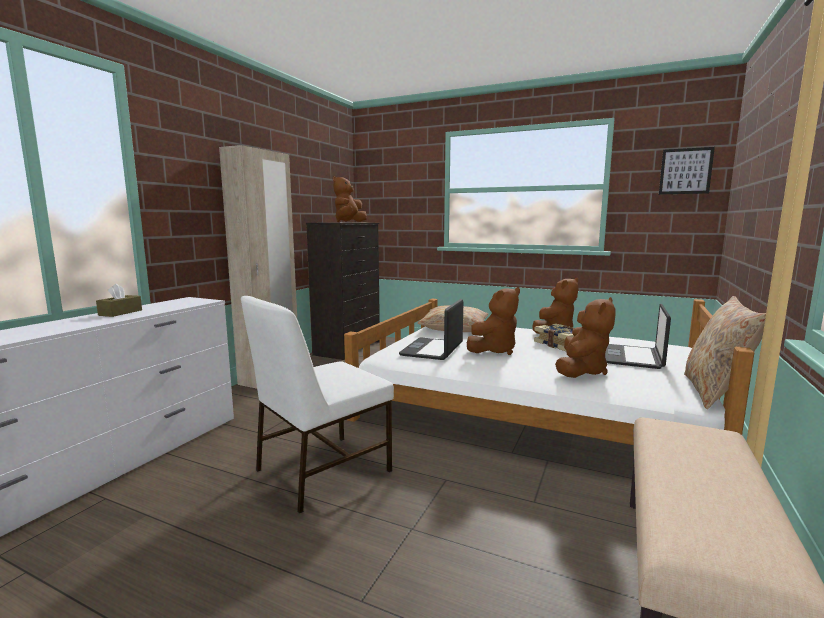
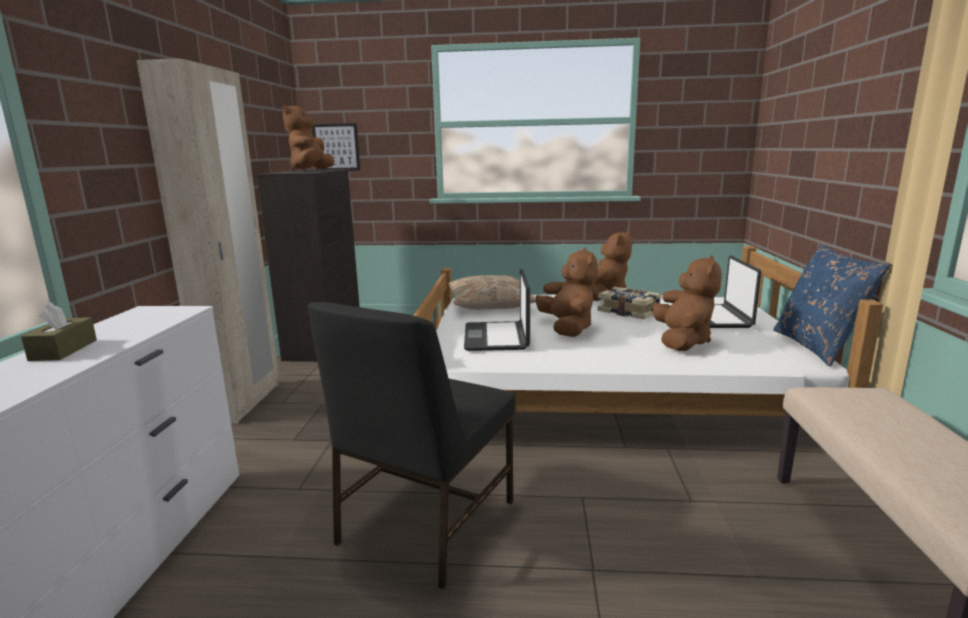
camera: 20 degrees left, 5 degrees up
white chair [241,296,394,514] -> black chair [308,302,515,589]
brown plush toy [467,288,520,355] -> brown plush toy turned 45 degrees counterclockwise [536,247,598,337]
picture [659,147,715,194] -> picture moved to [312,123,360,171]
beige pillow [684,296,766,409] -> blue pillow [773,244,891,367]

